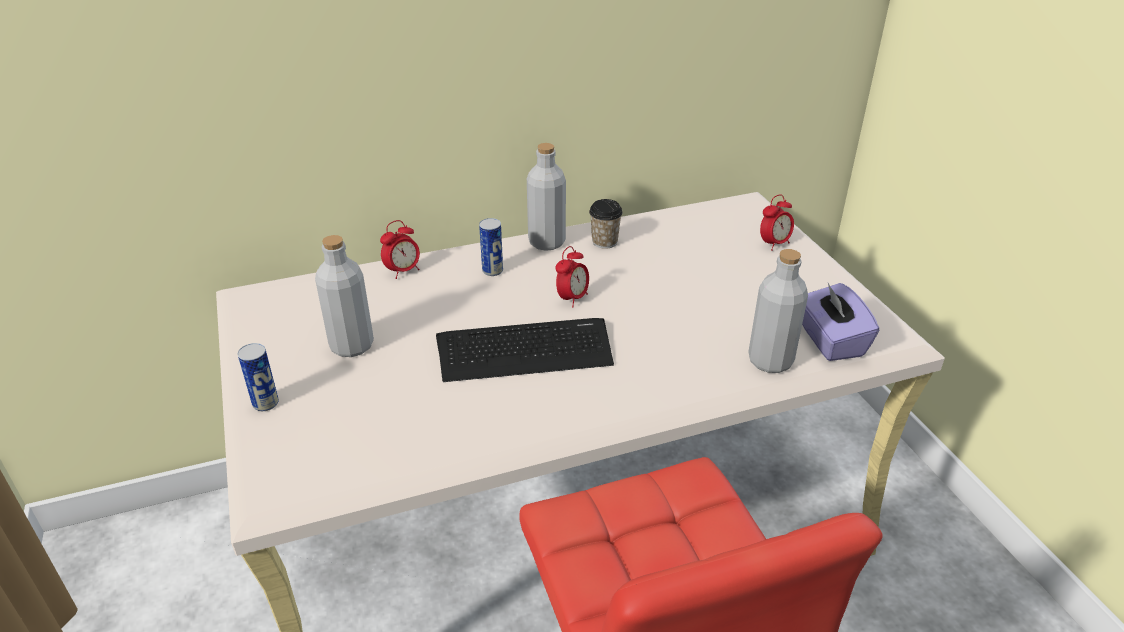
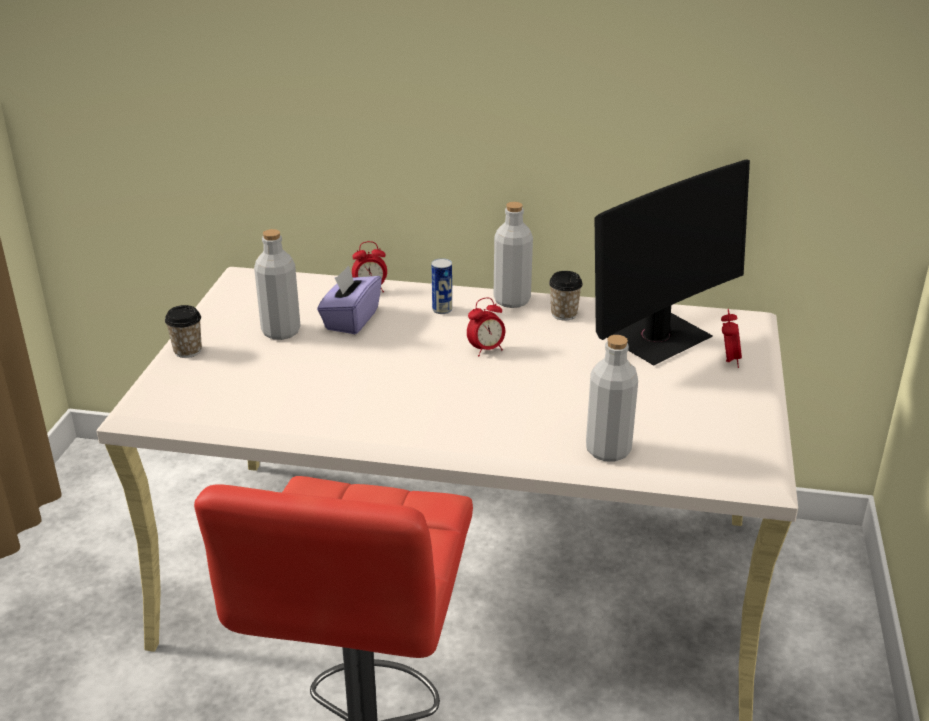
camera: 30 degrees right, 5 degrees down
can [238,343,279,411] -> cup [165,305,202,358]
keyboard [436,318,614,382] -> none
alarm clock [760,194,794,251] -> alarm clock turned 75 degrees counterclockwise [721,309,742,368]
purple tissue box [802,283,879,361] -> purple tissue box moved to [317,265,382,334]
none -> monitor [595,159,750,365]

